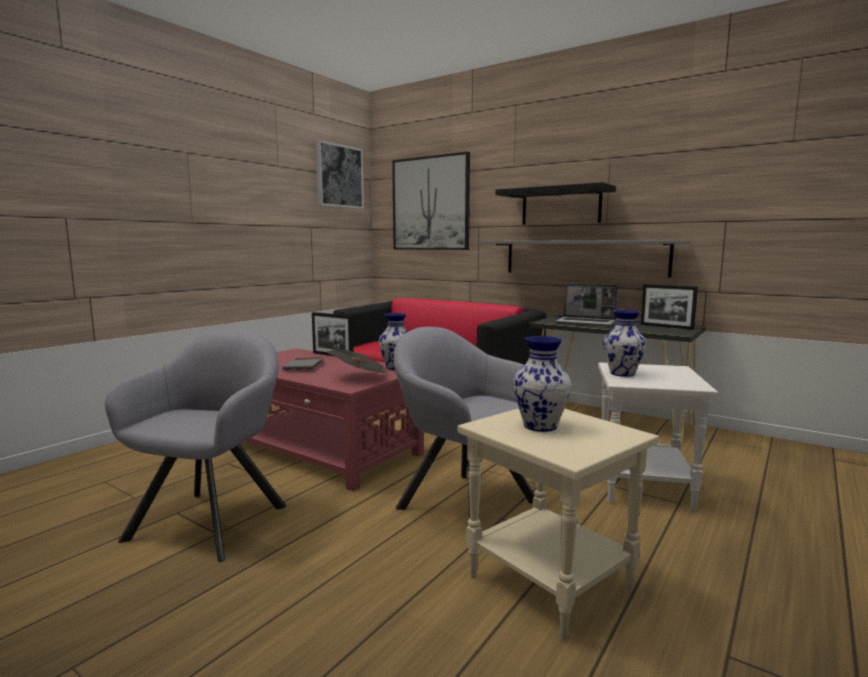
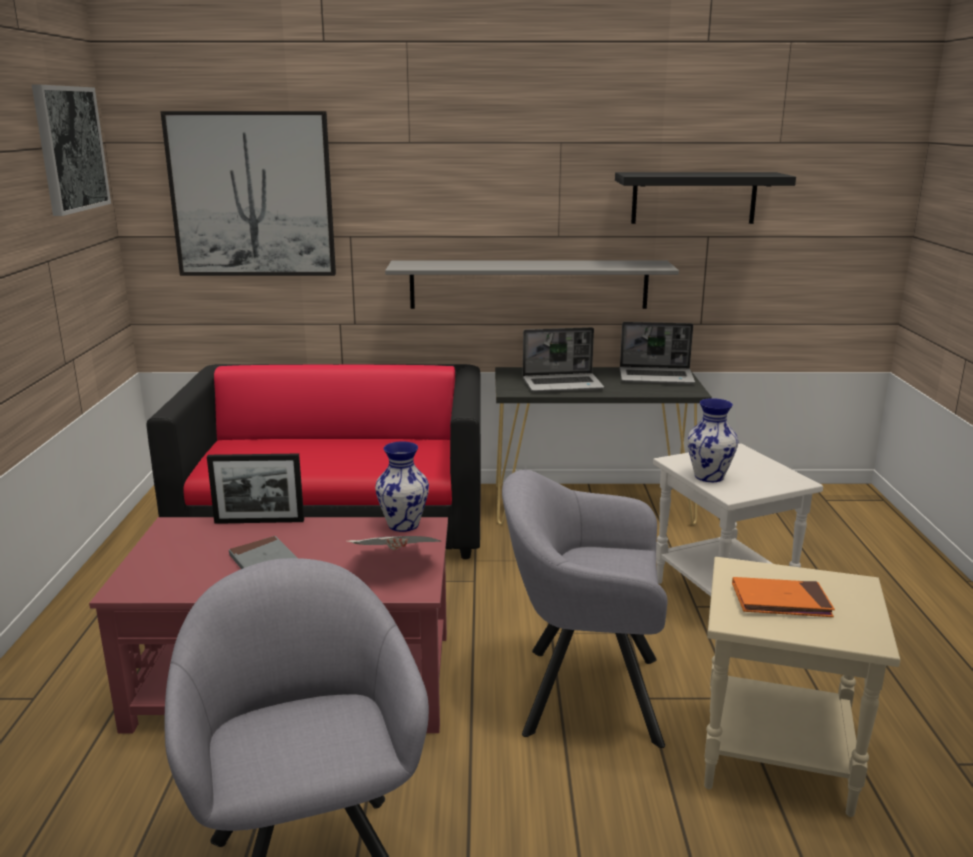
camera: 35 degrees left, 10 degrees up
black shelf [495,182,616,224] -> black shelf moved to [615,172,796,224]
vase [513,336,571,432] -> orange book [732,577,835,617]
picture frame [641,284,698,330] -> laptop [620,322,695,384]

